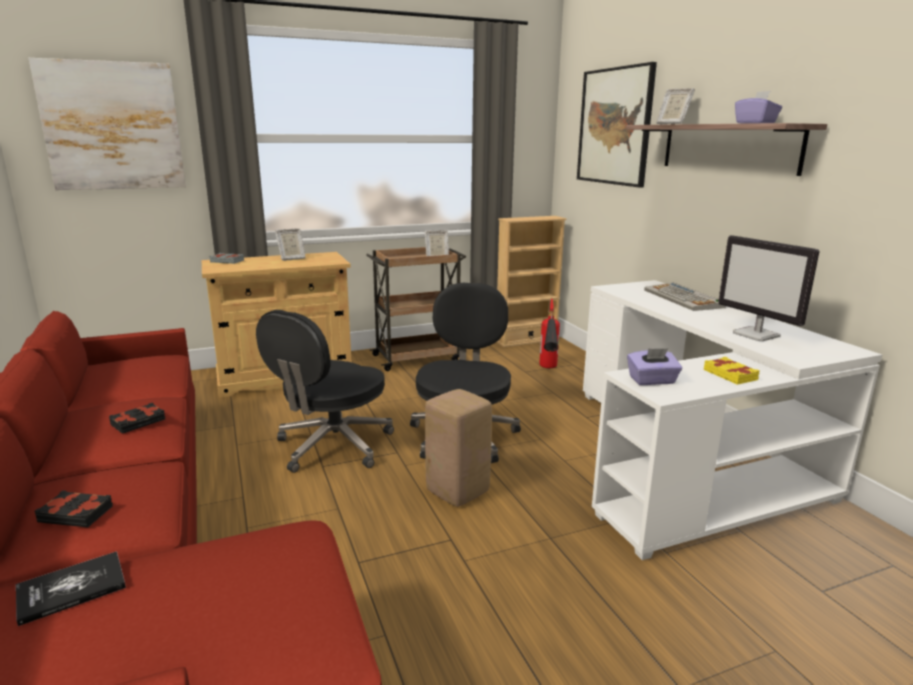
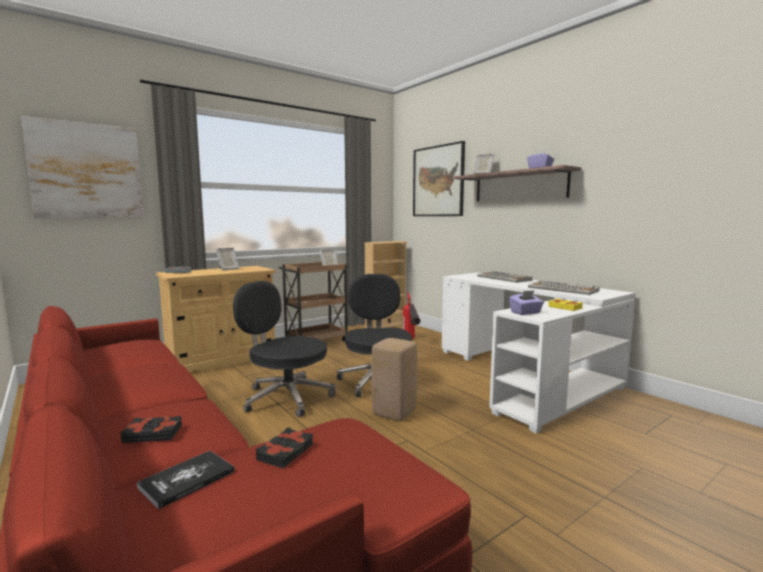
camera: 15 degrees left, 10 degrees down
black book [109,403,165,434] -> black book moved to [256,427,313,468]
black office chair [256,310,394,473] -> black office chair turned 105 degrees clockwise [233,281,335,417]
monitor [718,235,820,341] -> keyboard [528,281,600,295]

